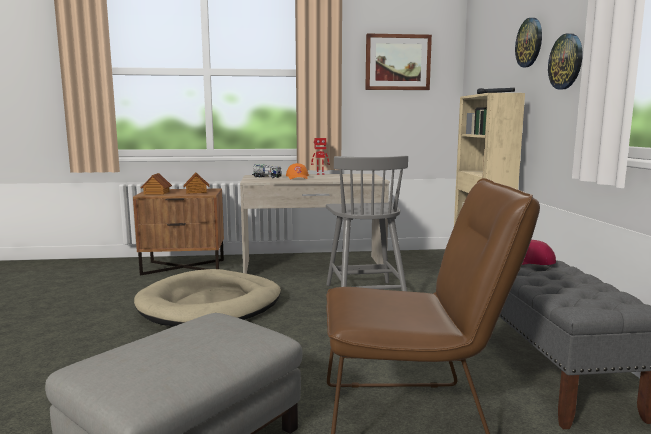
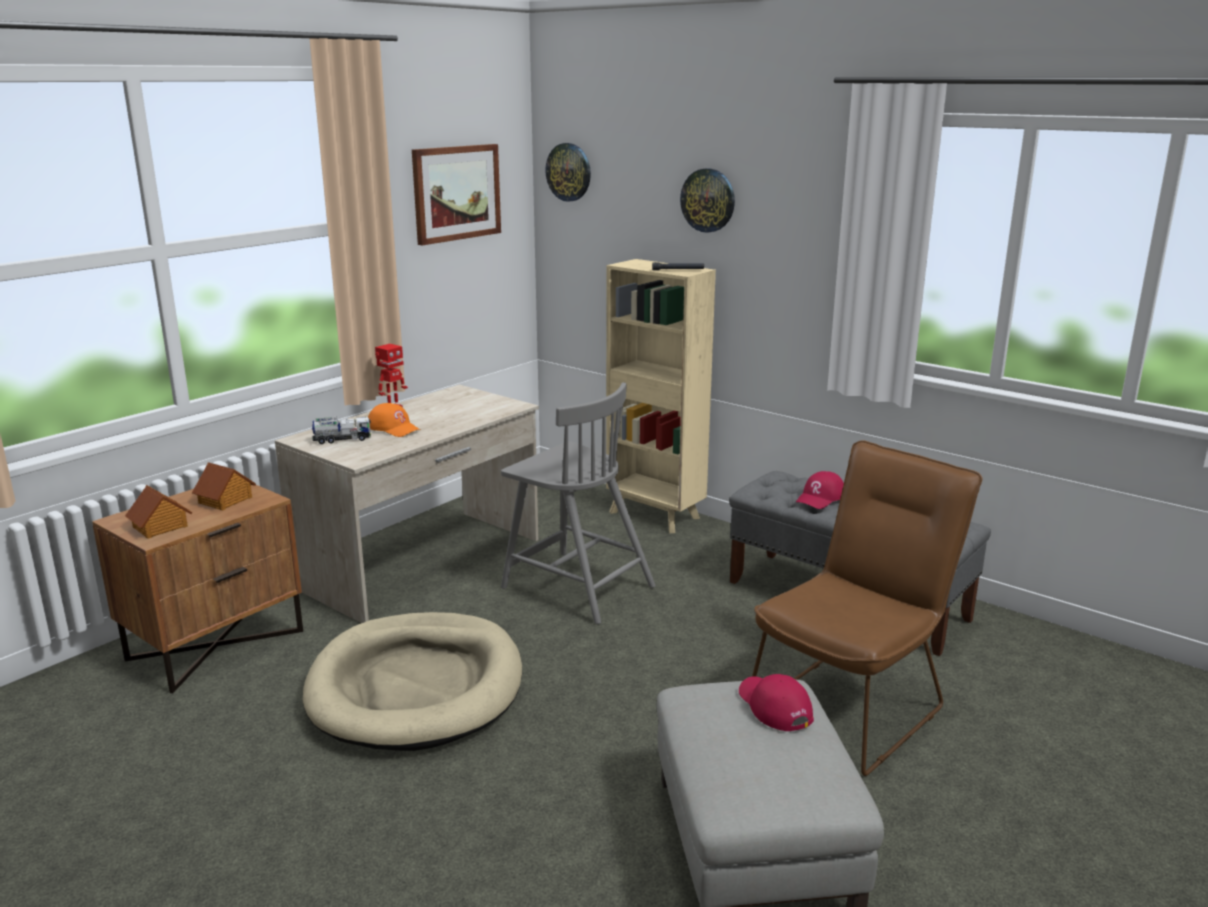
camera: 45 degrees left, 10 degrees up
wall clock [548,33,583,90] -> wall clock moved to [545,143,591,202]
none -> red cap [739,674,814,731]

